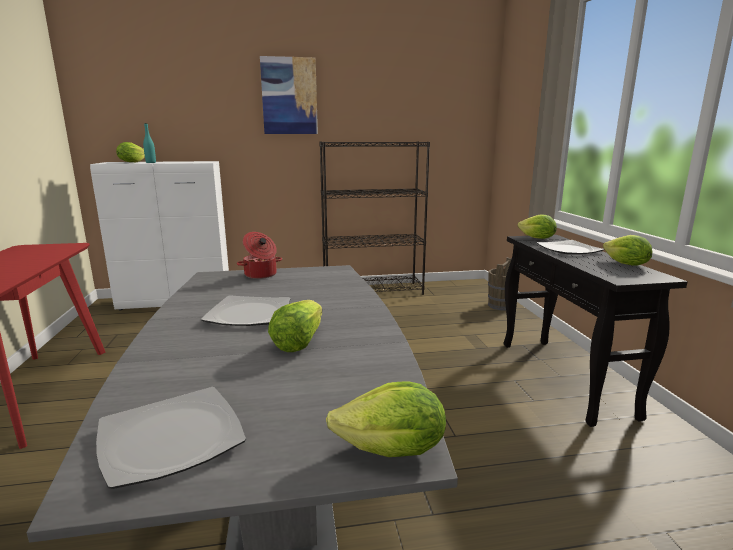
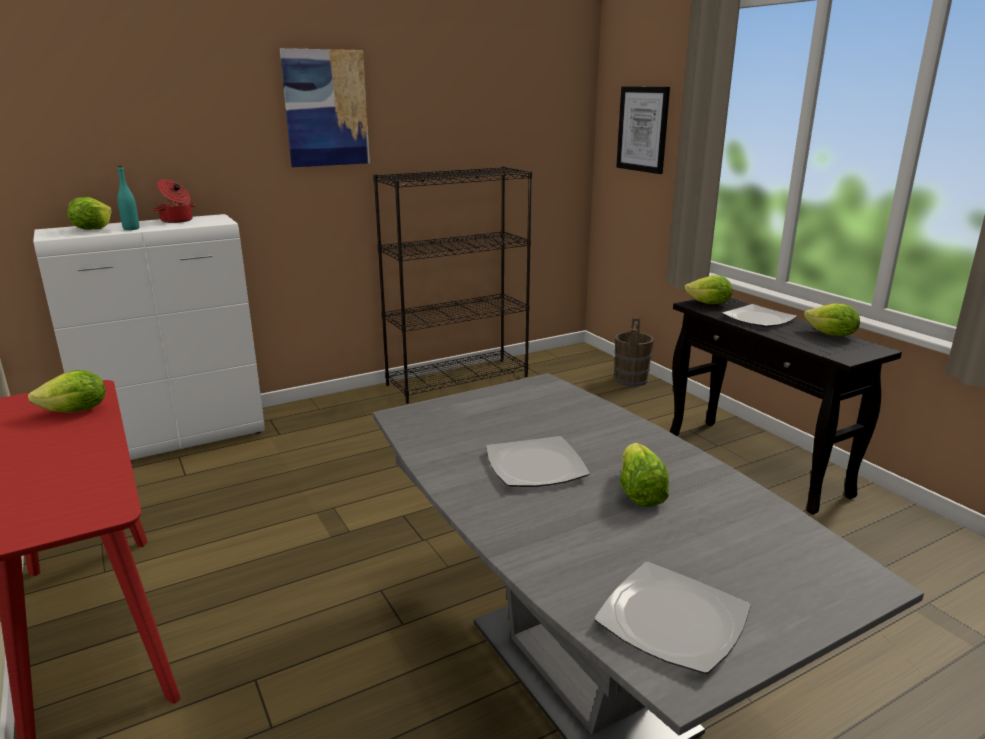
camera: 20 degrees left, 5 degrees up
cooking pot [237,232,282,279] -> cooking pot moved to [153,179,196,223]
lettuce [326,381,446,457] -> lettuce moved to [28,370,106,413]
none -> picture [616,86,670,174]

